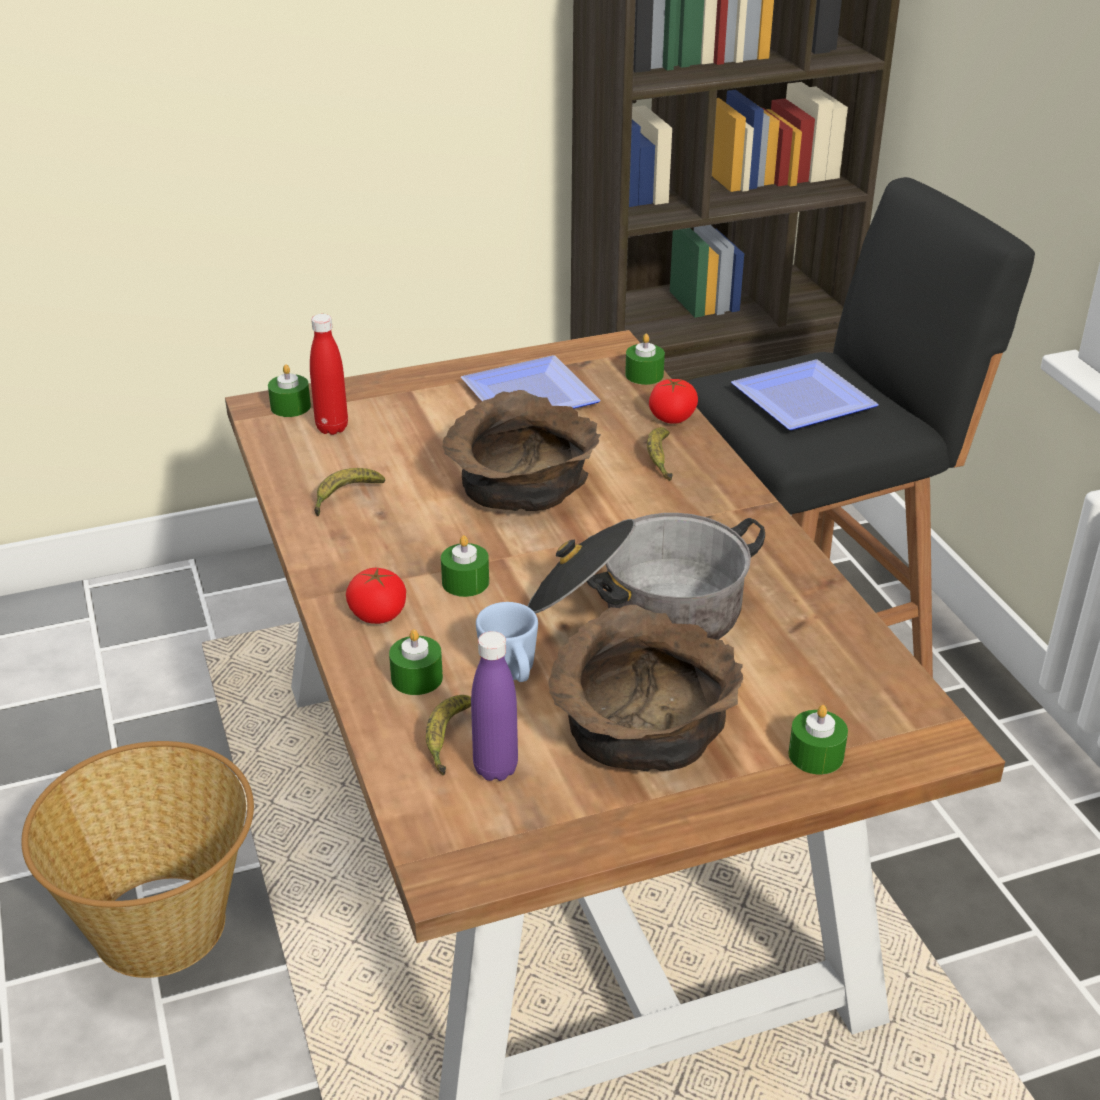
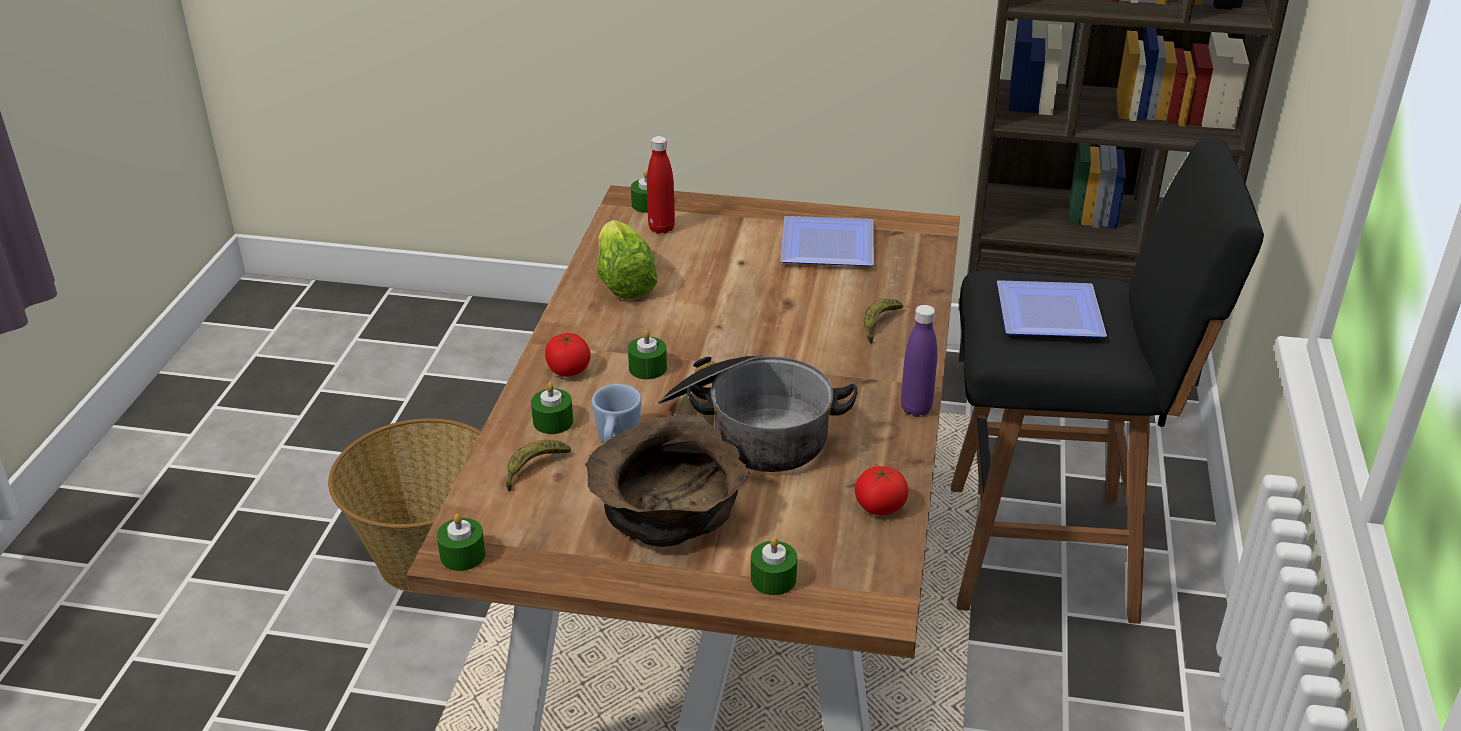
camera: 30 degrees right, 0 degrees up
banana [314,468,385,516] -> lettuce [597,220,657,299]
brown bowl [442,390,601,511] -> none
purple bottle [471,631,518,781] -> purple bottle moved to [901,305,937,417]
green candle [625,334,665,385] -> green candle moved to [437,514,486,571]
tomato [649,378,698,424] -> tomato moved to [855,466,908,515]

